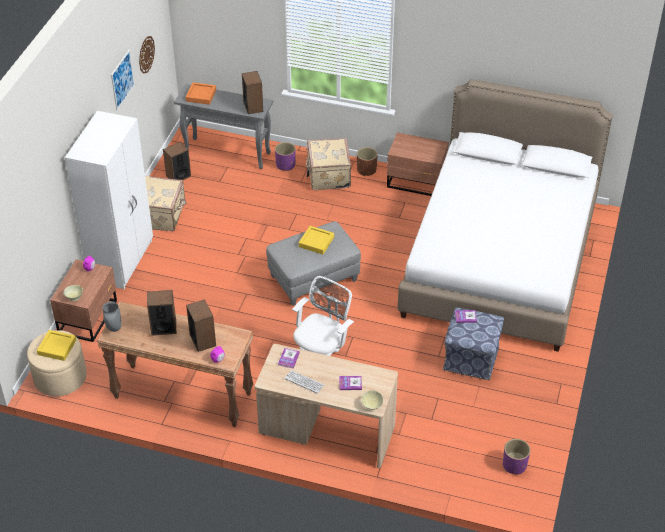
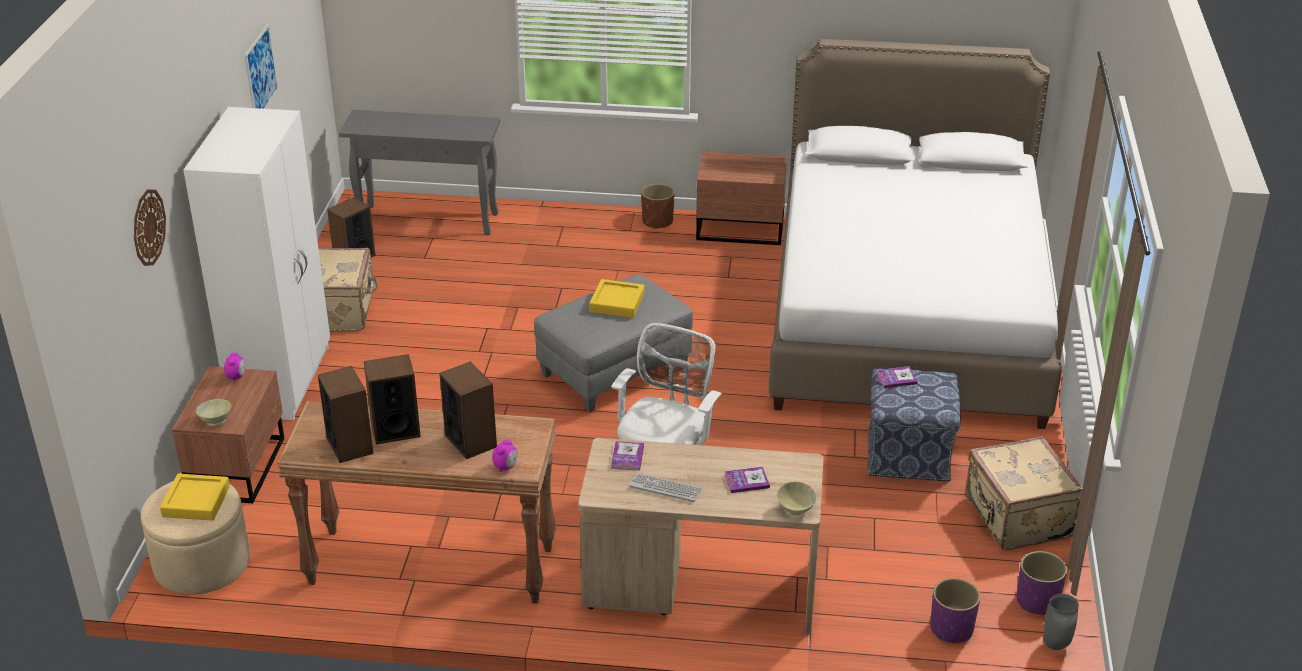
camera: 10 degrees left, 10 degrees down
grey vase [103,302,121,332] -> grey vase moved to [1043,594,1079,650]
wall clock [139,36,155,74] -> wall clock moved to [134,190,166,266]
orange tray [186,82,216,105] -> none
speaker [242,71,263,114] -> speaker moved to [318,366,373,463]
purple planter [275,142,296,171] -> purple planter moved to [930,578,980,643]
beige suitcase [306,138,351,190] -> beige suitcase moved to [965,436,1082,550]

